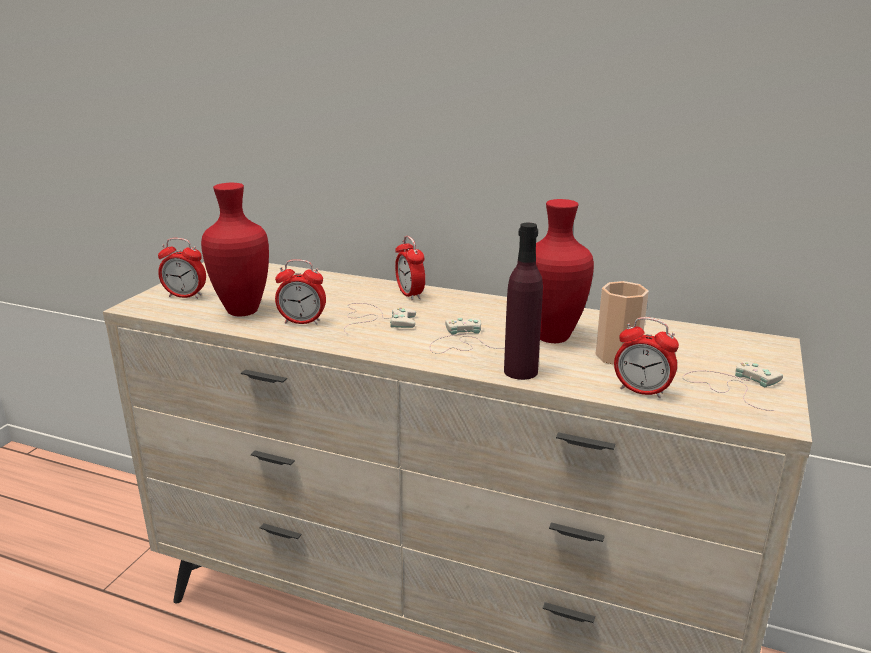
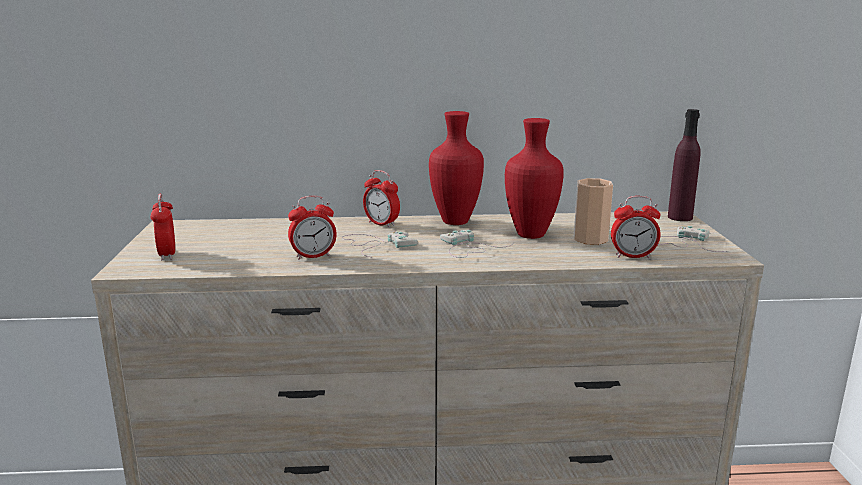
camera: 25 degrees left, 5 degrees down
alarm clock [158,238,206,299] -> alarm clock turned 90 degrees clockwise [151,194,175,260]
red vase [201,183,269,316] -> red vase moved to [429,111,484,225]
purple bottle [504,223,543,380] -> purple bottle moved to [668,109,701,221]

